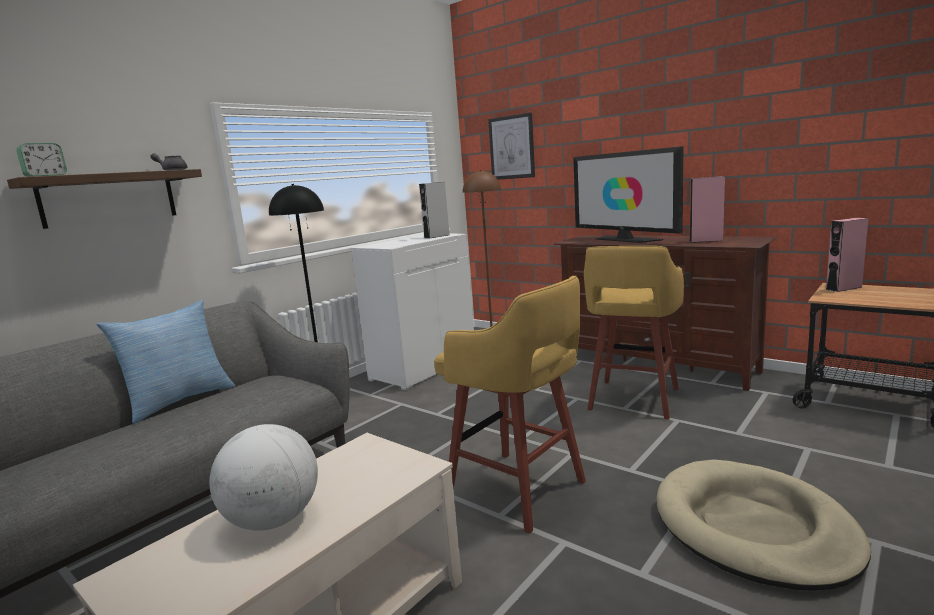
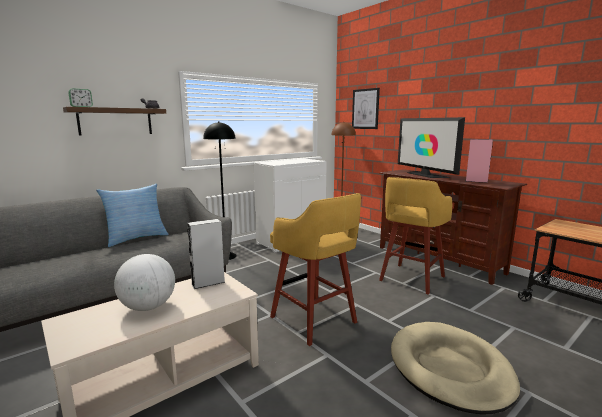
camera: 10 degrees right, 0 degrees up
grey speaker [419,182,449,239] -> grey speaker moved to [187,219,225,289]
pink speaker [825,218,868,292] -> none

